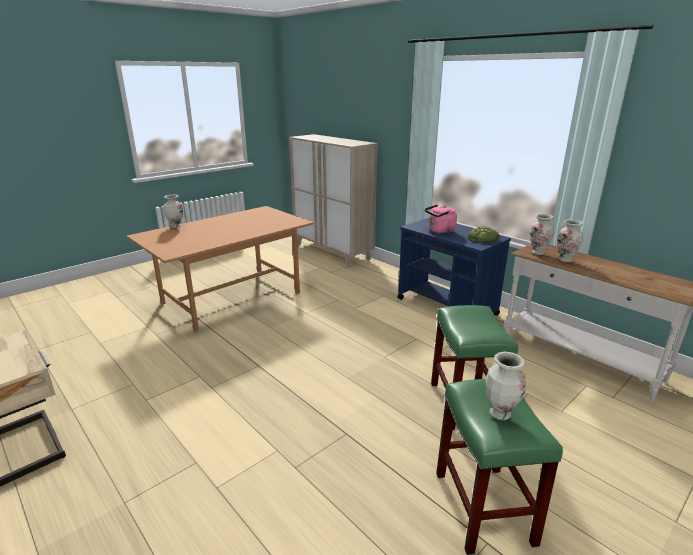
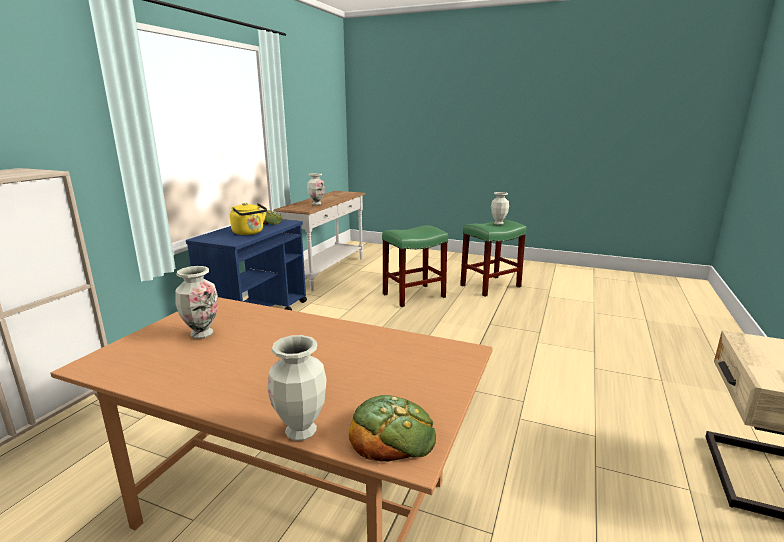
camera: 115 degrees left, 5 degrees down
pink kettle [425,204,457,234] -> yellow kettle [230,203,267,235]
vase [530,214,554,255] -> vase moved to [175,266,218,339]
none -> bread [349,395,436,462]

